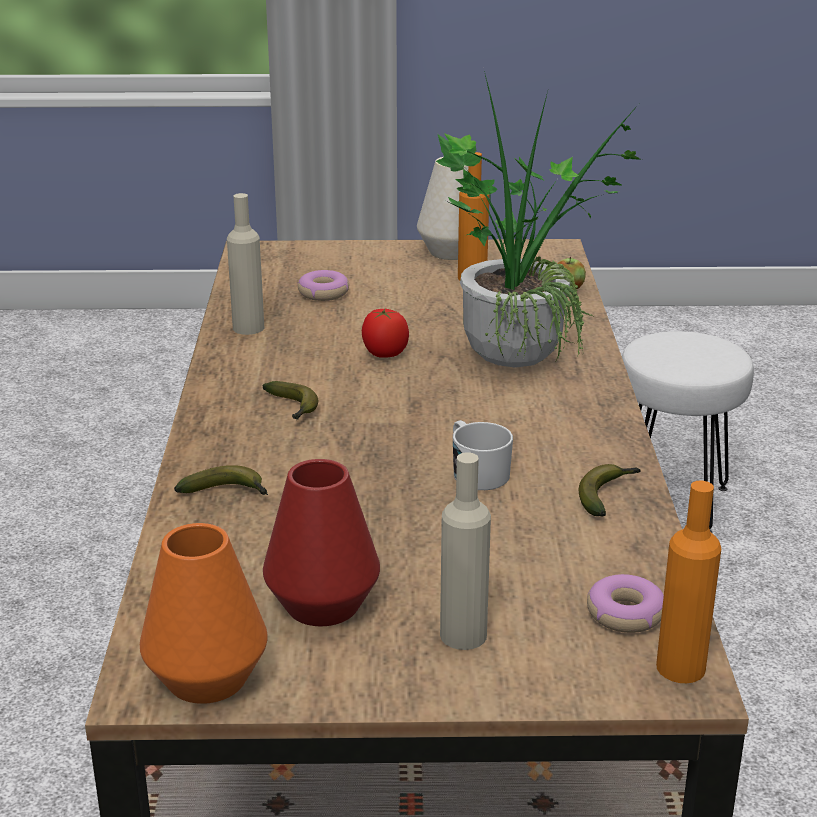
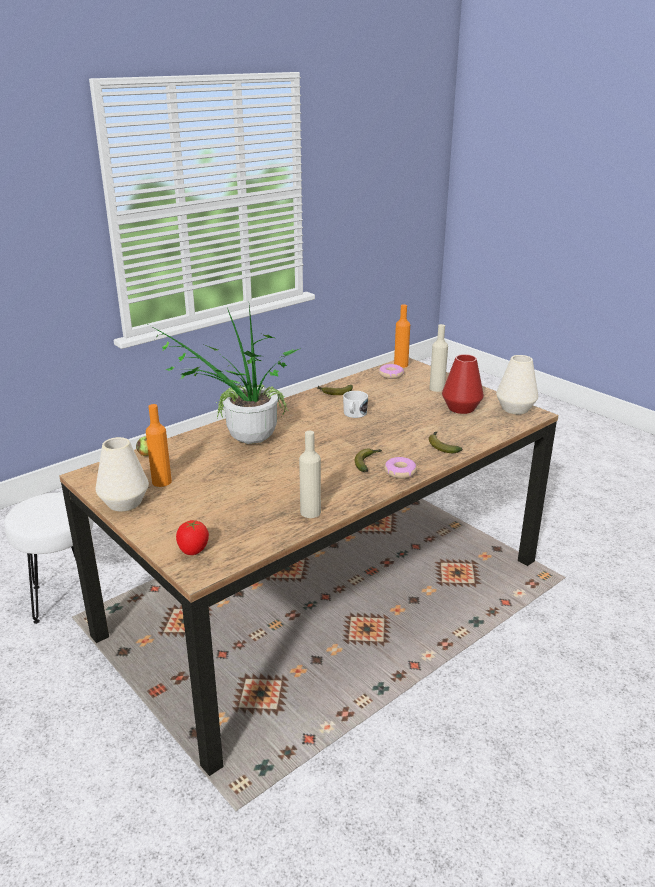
camera: 130 degrees left, 0 degrees up
orange vase [140,523,267,704] -> white vase [496,355,538,414]
donut [298,270,349,301] -> donut moved to [384,457,417,479]
tomato [362,309,409,358] -> tomato moved to [176,520,209,555]

